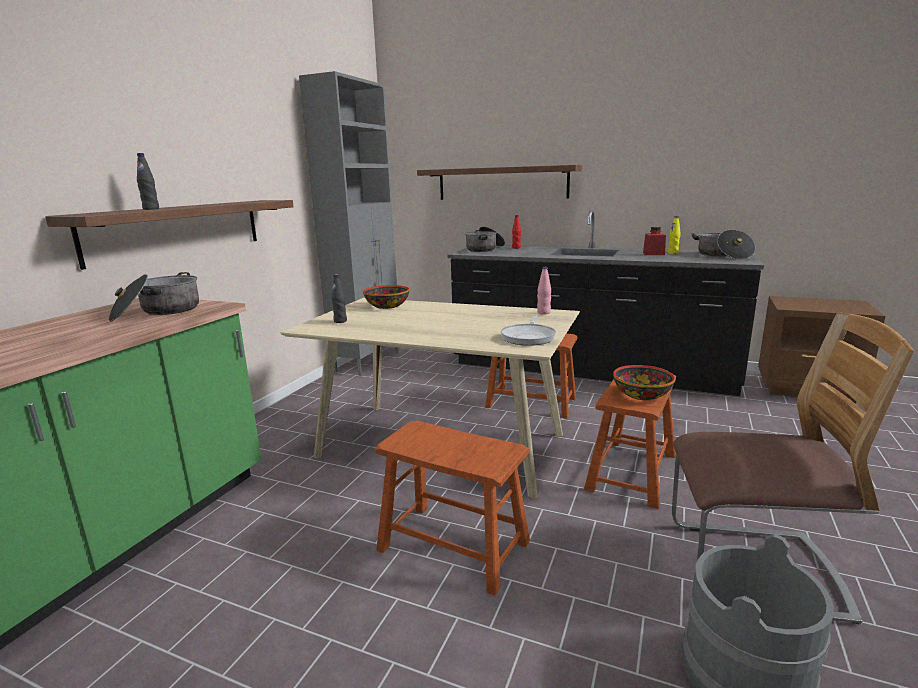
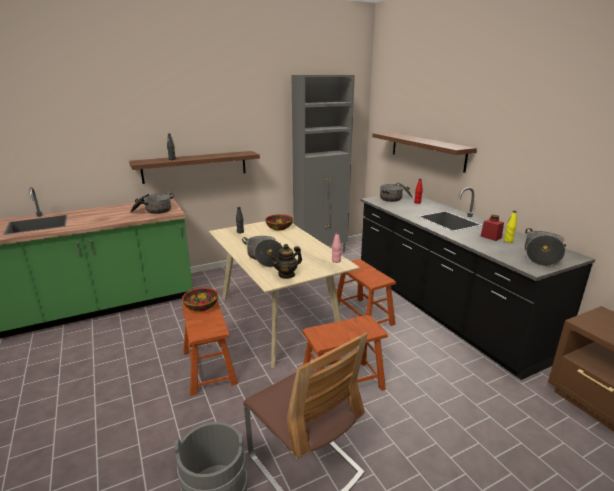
camera: 40 degrees right, 5 degrees up
frying pan [501,315,556,346] -> teapot [270,244,302,279]
bowl [613,365,675,400] -> bowl moved to [182,288,218,312]
none -> cooking pot [242,236,283,267]

